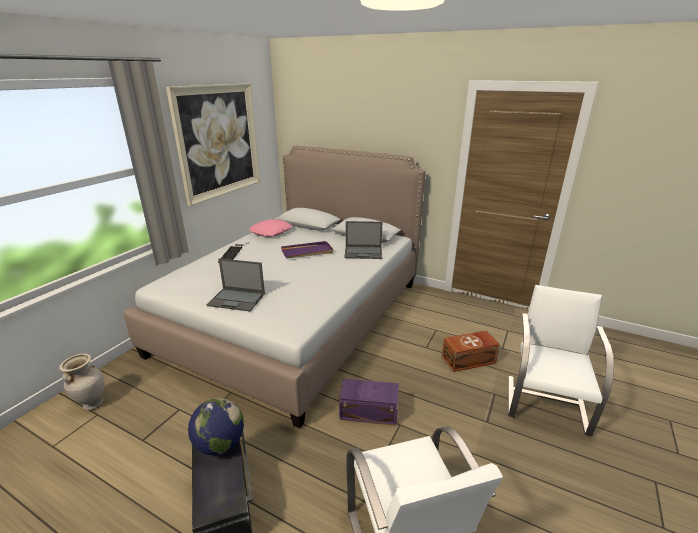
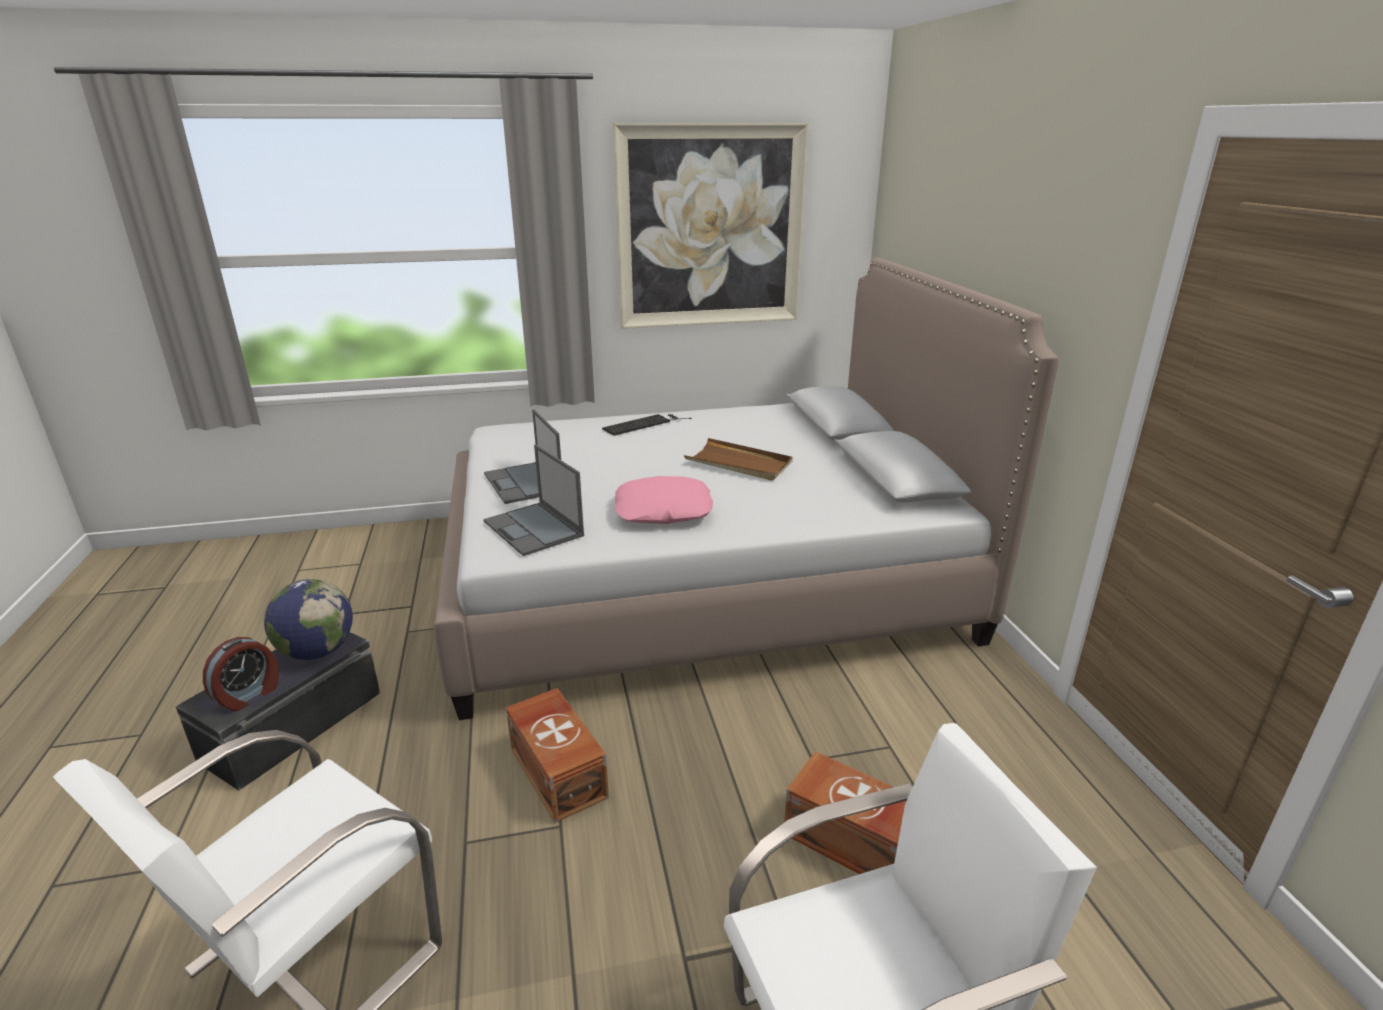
camera: 50 degrees right, 0 degrees up
beige vase [59,354,105,410] -> none
pink pillow [249,219,292,237] -> pink pillow moved to [615,476,713,524]
purple tray [281,241,334,259] -> brown tray [684,438,793,481]
purple storage box [339,378,399,426] -> brown storage box [506,688,609,823]
laptop [344,221,382,259] -> laptop moved to [483,445,584,556]
none -> alarm clock [203,637,279,711]

